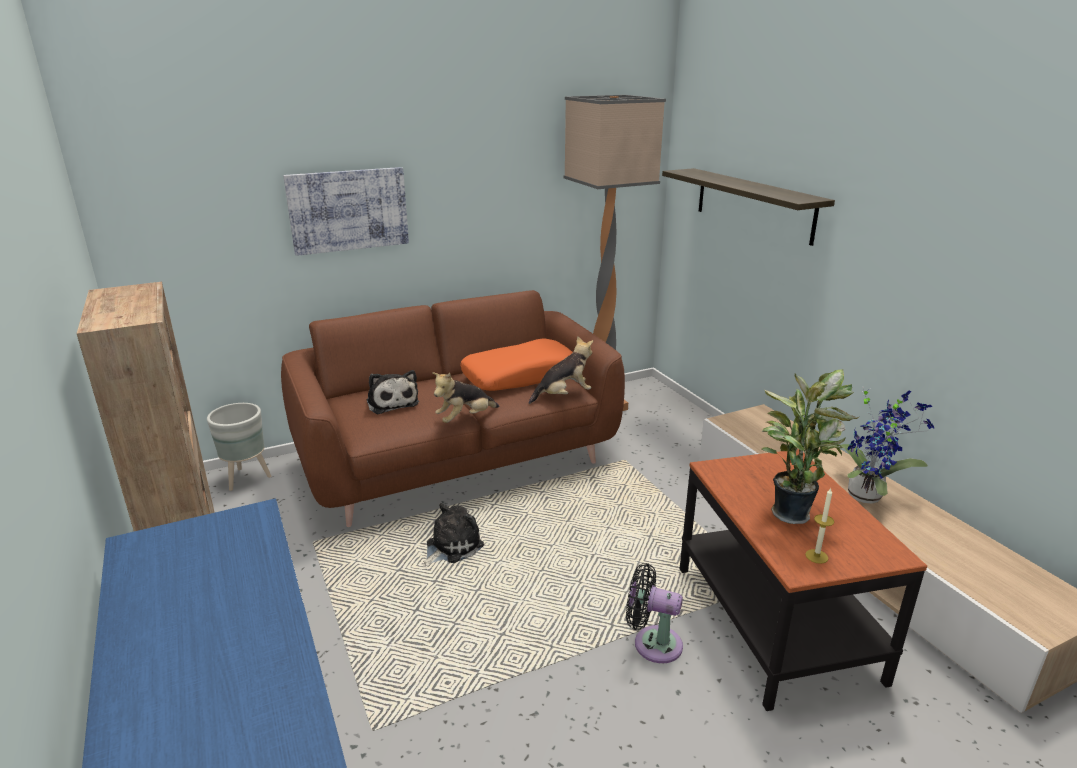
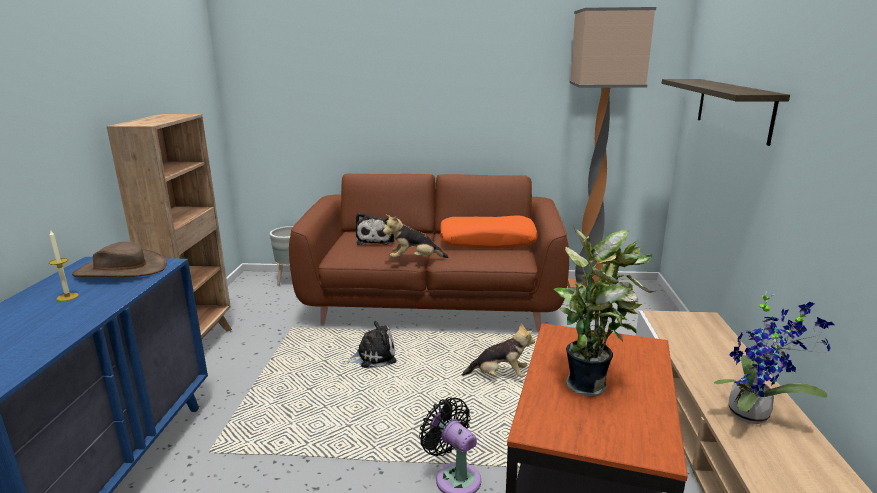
camera: 30 degrees right, 5 degrees down
picture [283,167,409,256] -> none
plush toy [529,336,593,404] -> plush toy moved to [462,323,535,377]
candle [805,488,834,564] -> candle moved to [49,231,79,301]
none -> brown hat [72,241,167,277]

